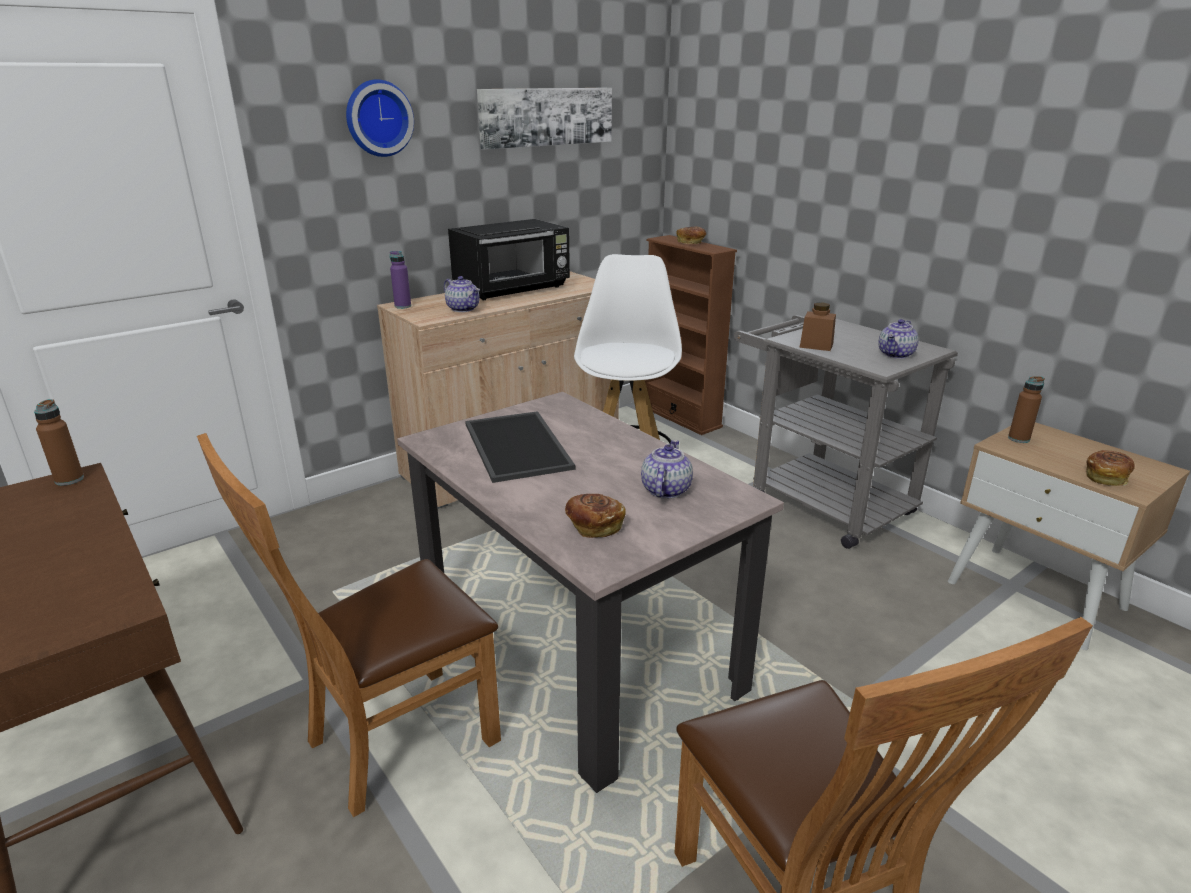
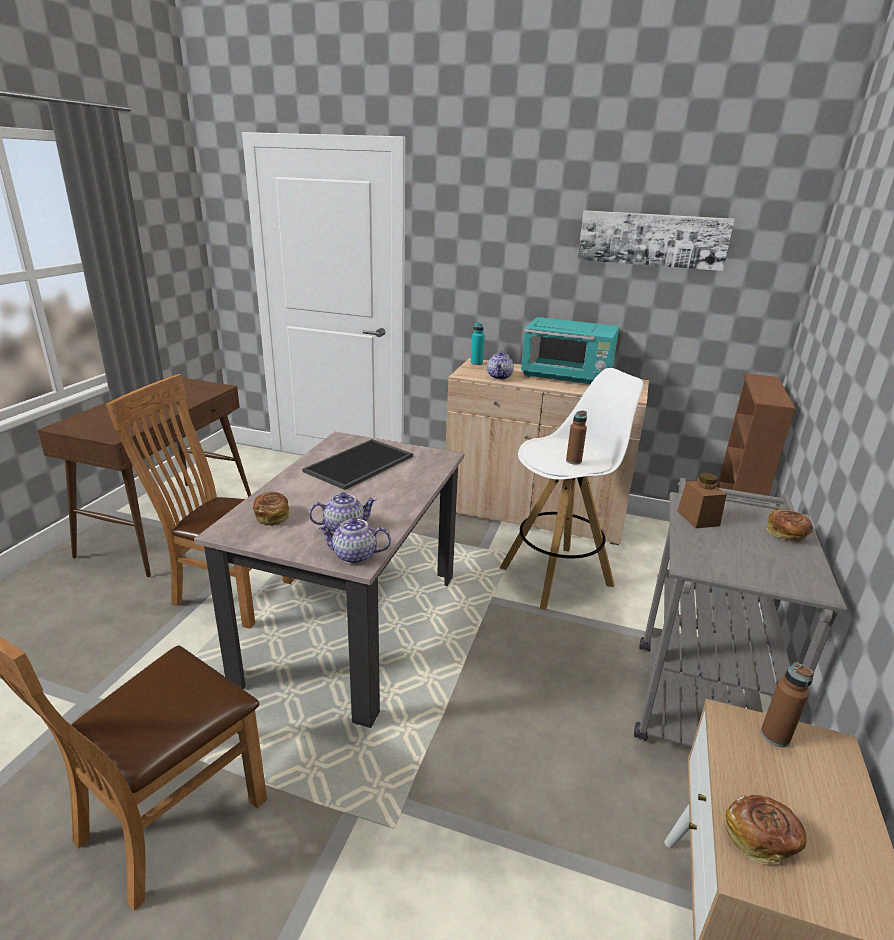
camera: 55 degrees right, 0 degrees up
brown bottle [34,399,84,486] -> brown bottle moved to [566,411,587,465]
wall clock [346,79,414,157] -> none
purple bottle [390,251,411,309] -> turquoise bottle [471,322,485,365]
black microwave [448,219,570,300] -> turquoise microwave [521,317,619,384]
bread [676,226,706,244] -> bread moved to [766,508,813,542]
teapot [878,319,919,359] -> teapot moved to [318,518,391,564]

